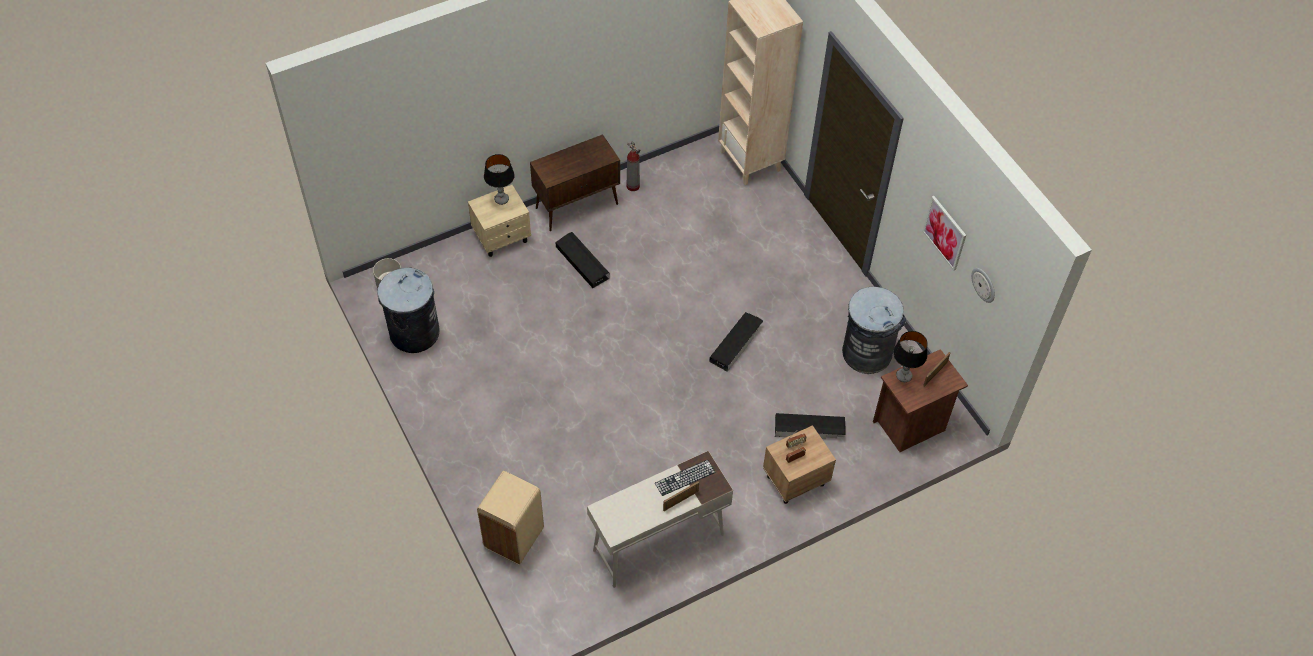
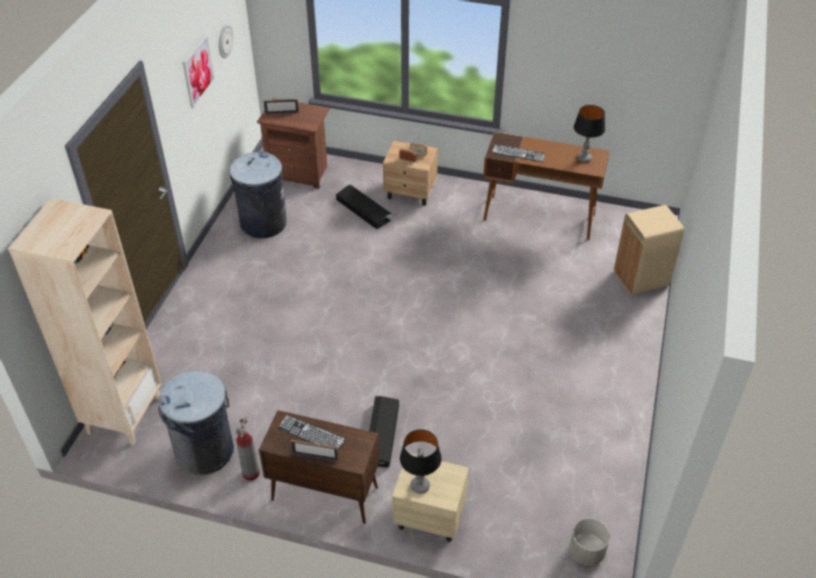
camera: 135 degrees left, 10 degrees down
grey trash can [377,268,440,353] -> grey trash can moved to [158,371,234,475]
white desk [587,451,733,588] -> brown desk [483,132,610,240]
picture frame [663,481,699,511] -> picture frame moved to [290,440,339,461]
black storage box [709,312,763,372] -> none
table lamp [893,331,928,382] -> table lamp moved to [574,105,605,163]
none -> keyboard [278,415,346,451]

